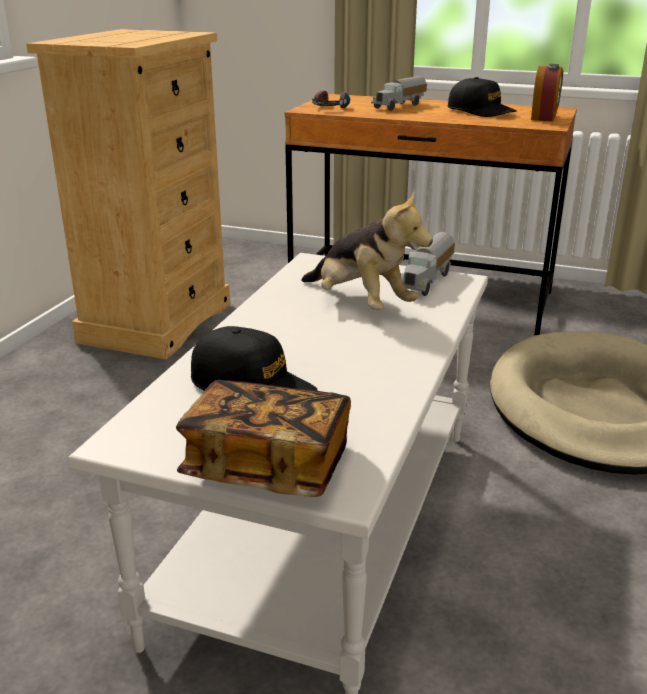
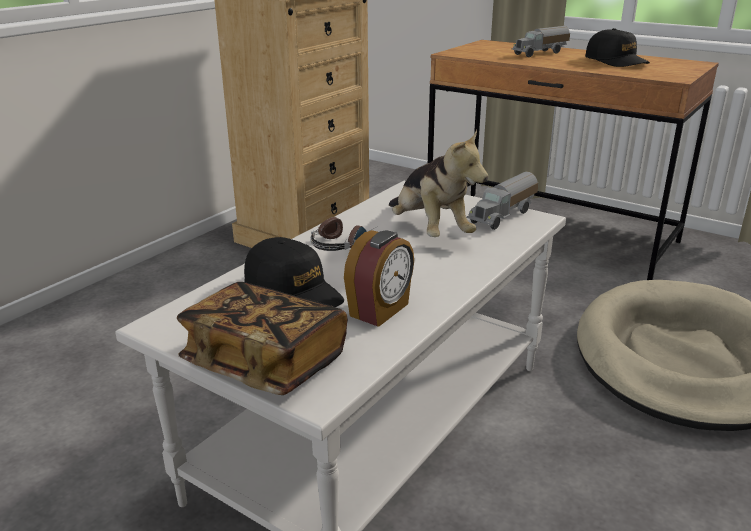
camera: 15 degrees right, 0 degrees up
headphones [312,90,350,108] -> headphones moved to [310,217,376,251]
alarm clock [531,64,563,121] -> alarm clock moved to [344,230,414,327]

